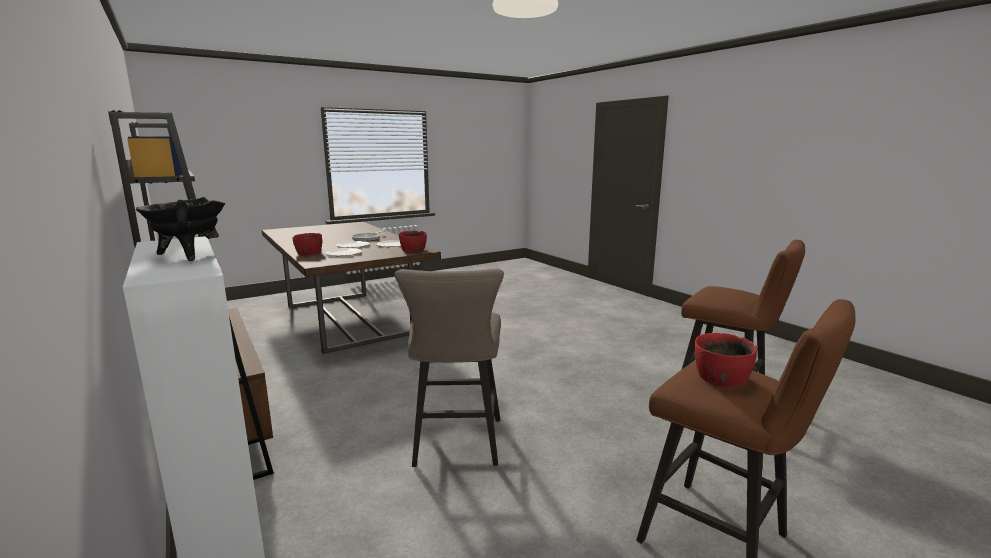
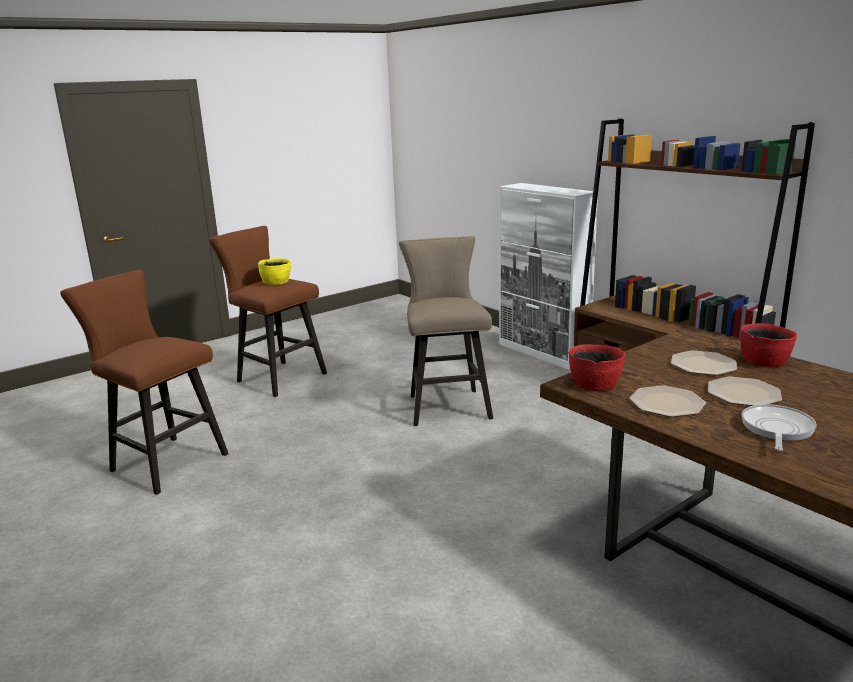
camera: 175 degrees right, 5 degrees up
black cooking pot [136,197,225,261] -> none
red bowl [694,333,757,387] -> yellow bowl [258,258,291,285]

